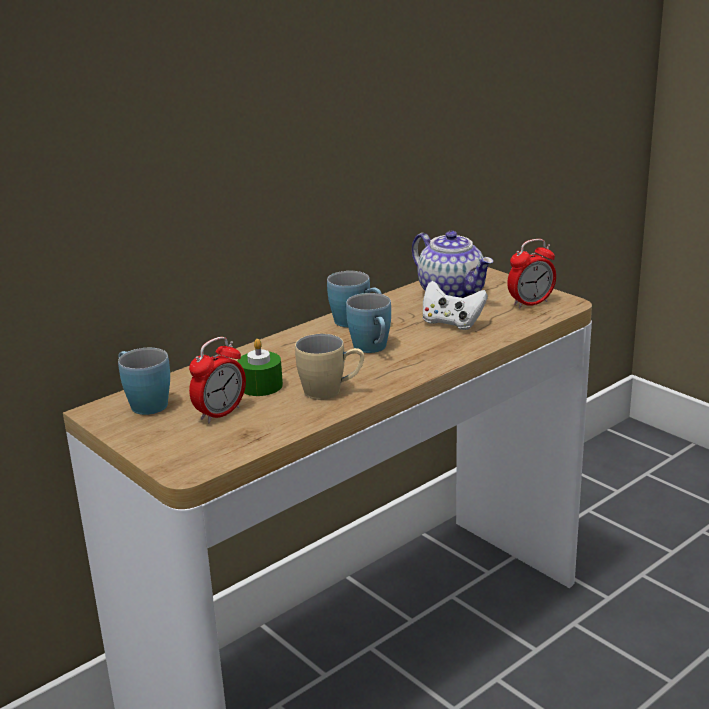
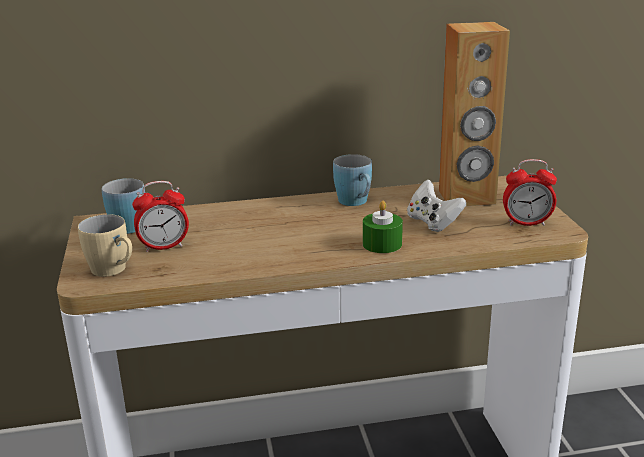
camera: 30 degrees right, 0 degrees up
green candle [237,339,283,396] -> green candle moved to [363,201,403,253]
beige mug [295,334,364,400] -> beige mug moved to [78,214,132,277]
blue mug [346,293,391,353] -> none
teapot [412,231,493,298] -> brown speaker [439,22,510,206]

